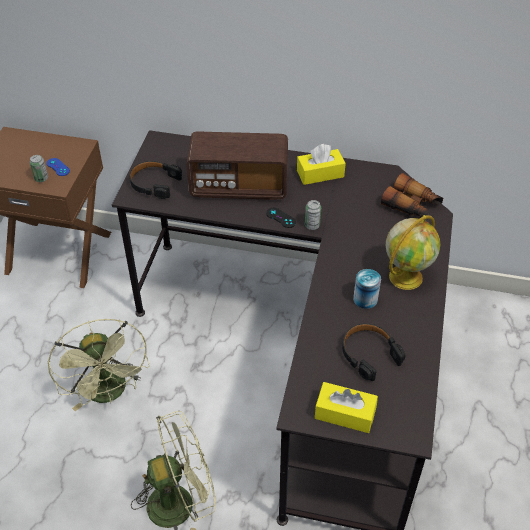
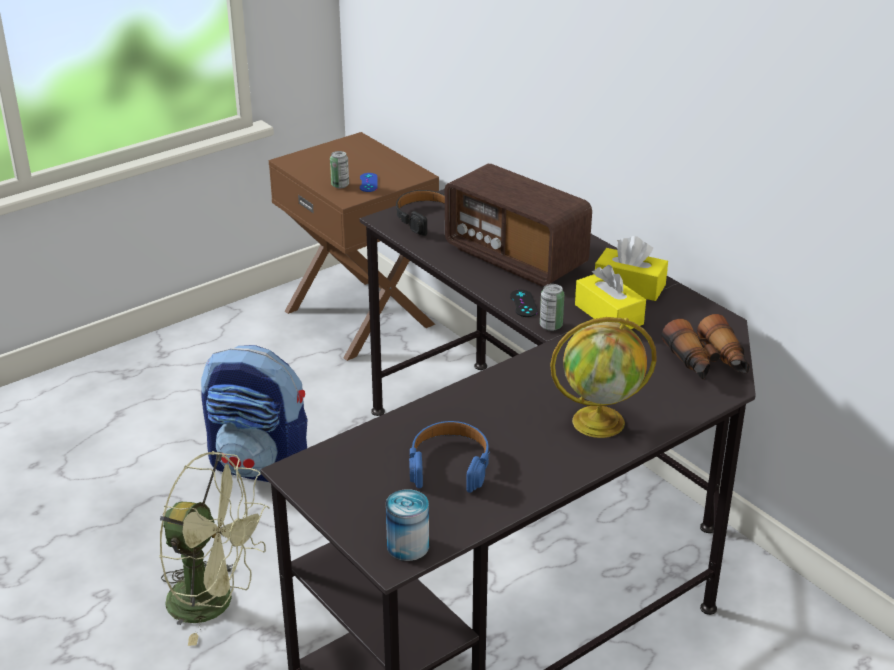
camera: 40 degrees right, 15 degrees down
green fan [48,319,150,411] -> backpack [201,345,307,482]
yellow tissue box [315,382,378,433] -> yellow tissue box moved to [575,265,646,329]
black headphones [342,323,405,381] -> blue headphones [409,421,490,493]
can [353,269,381,309] -> can moved to [386,489,429,561]

